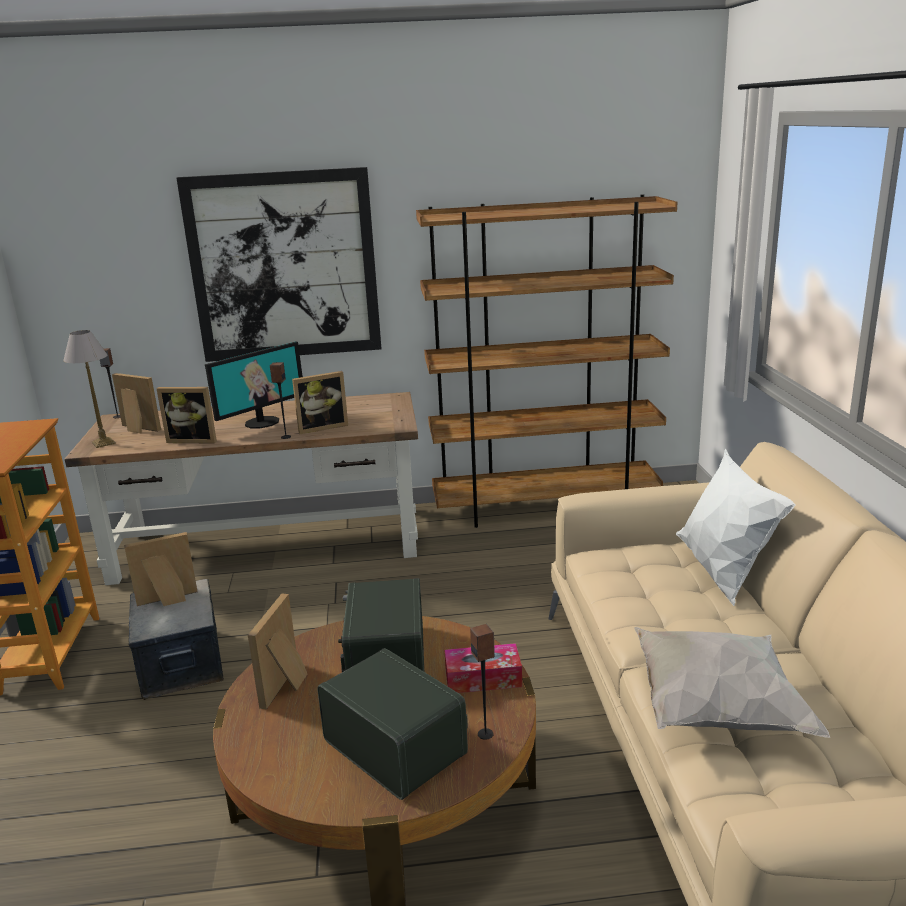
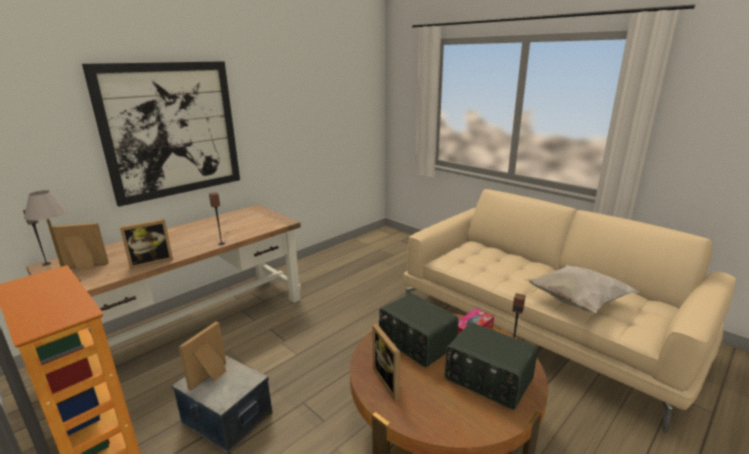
camera: 40 degrees left, 0 degrees up
monitor [205,341,303,428] -> none
picture frame [292,371,348,434] -> none
radio [317,648,468,800] -> radio turned 150 degrees counterclockwise [445,322,538,410]
brown bookcase [416,194,677,528] -> none
white pillow [676,448,795,606] -> none

